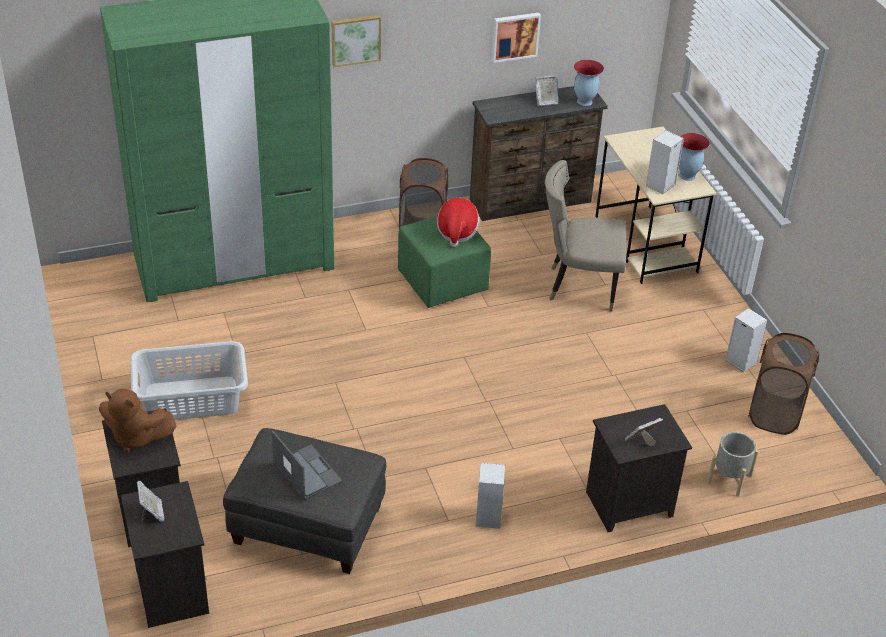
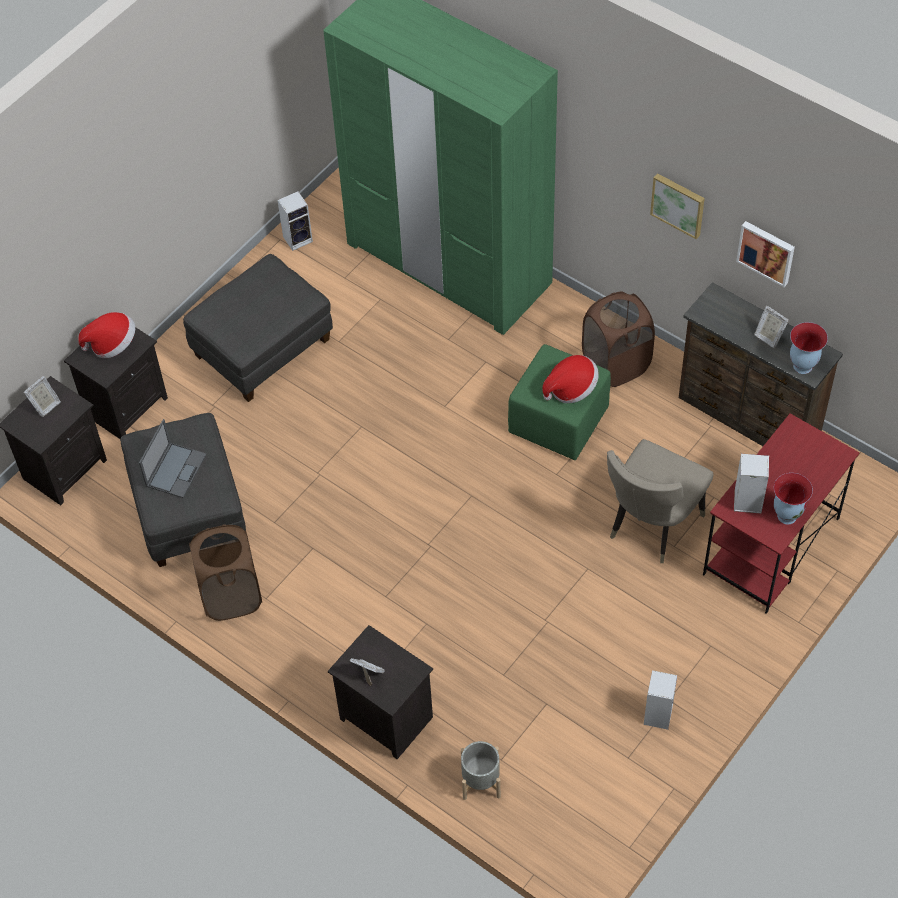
camera: 60 degrees right, 15 degrees up
brown plush toy [99,389,176,452] -> hat [78,312,135,358]
grey laundry basket [130,341,248,420] -> grey ottoman [183,254,333,402]
picture [331,15,381,67] -> picture moved to [650,173,705,239]
speaker [476,463,505,529] -> speaker moved to [277,191,313,251]
beige chair [545,160,626,312] -> beige chair turned 120 degrees counterclockwise [607,439,713,563]
beige desk [596,126,717,284] -> red desk [703,413,859,614]
brown laundry basket [748,333,819,435] -> brown laundry basket moved to [189,524,262,621]

